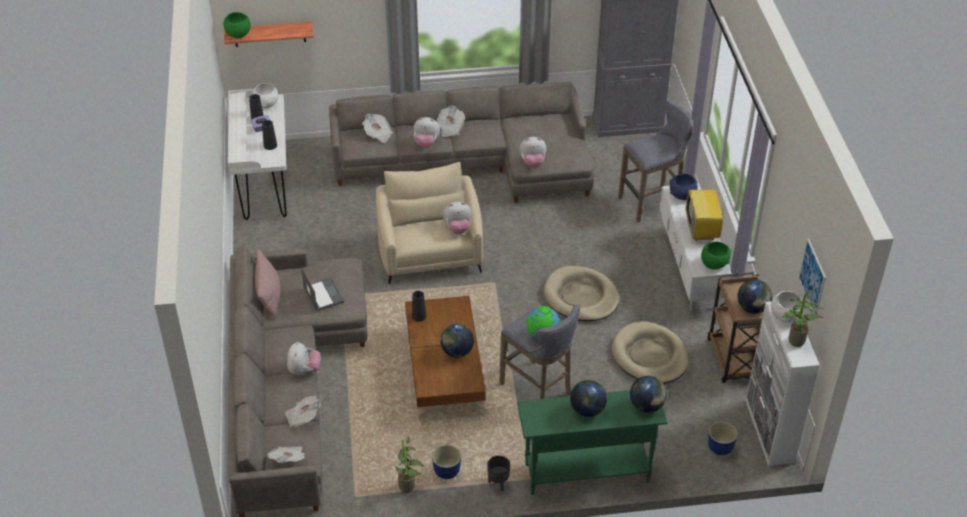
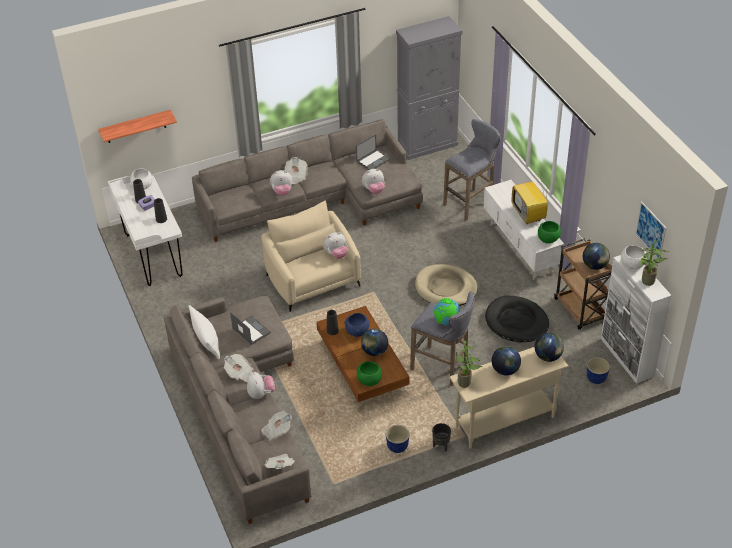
camera: 15 degrees left, 0 degrees up
green bowl [223,12,251,38] -> green bowl moved to [357,361,382,386]
pink pillow [255,249,280,319] -> white pillow [189,305,220,359]
newspaper [362,114,393,143] -> newspaper moved to [224,354,254,382]
potted plant [395,436,424,493] -> potted plant moved to [456,339,482,388]
green console table [517,390,668,495] -> beige console table [449,347,568,448]
beige dog bed [612,321,689,384] -> black dog bed [485,296,549,343]
blue bowl [669,174,698,200] -> blue bowl moved to [344,313,369,337]
none -> laptop [356,134,391,170]

